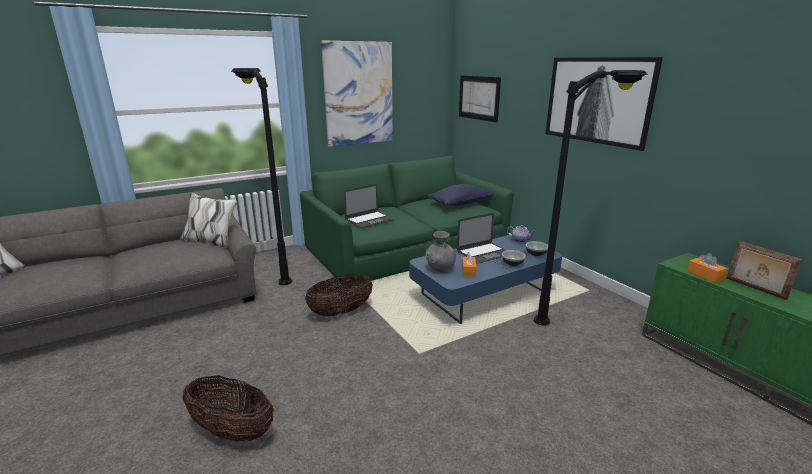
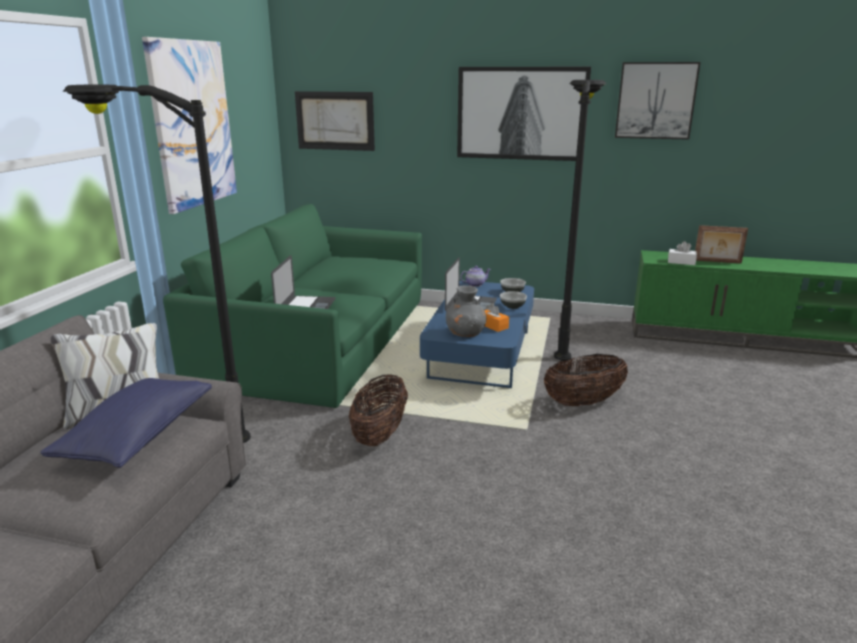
camera: 45 degrees left, 0 degrees up
basket [183,375,274,442] -> basket moved to [544,354,628,406]
blue pillow [427,184,493,206] -> blue pillow moved to [40,378,212,468]
orange tissue box [687,253,728,283] -> white tissue box [668,241,697,265]
none -> picture [615,62,701,140]

